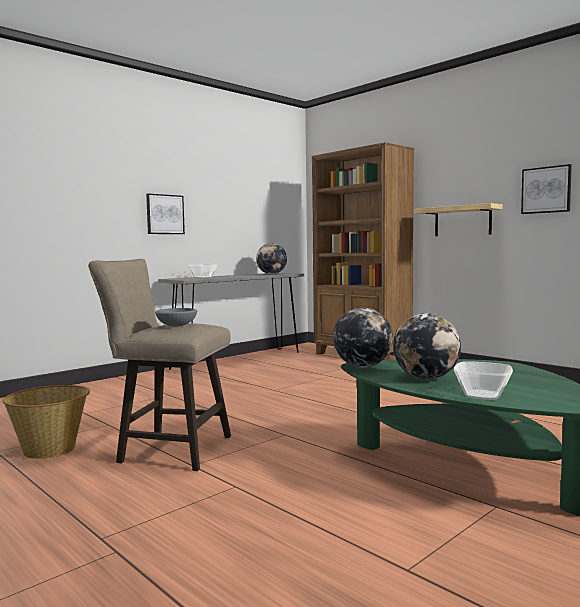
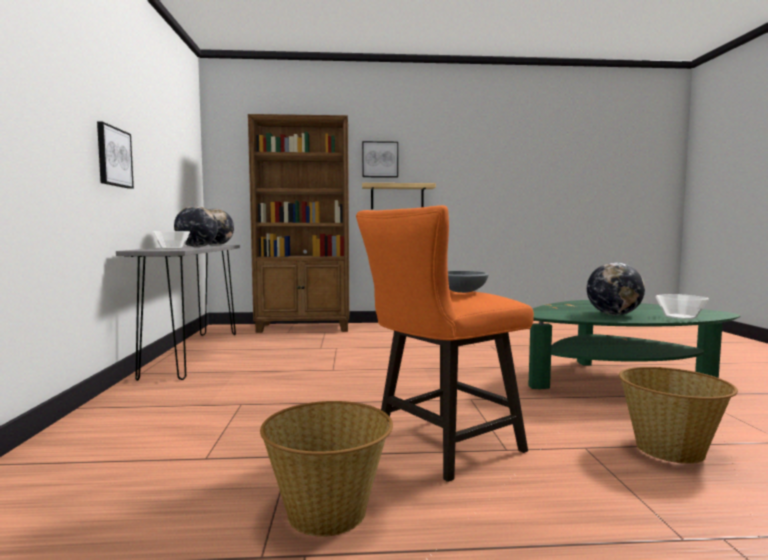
camera: 50 degrees left, 0 degrees up
beige stool [88,259,231,471] -> orange stool [356,205,534,482]
globe [333,308,393,367] -> globe moved to [174,206,218,247]
picture [521,164,572,214] -> picture moved to [362,141,398,178]
none -> basket [619,367,738,464]

